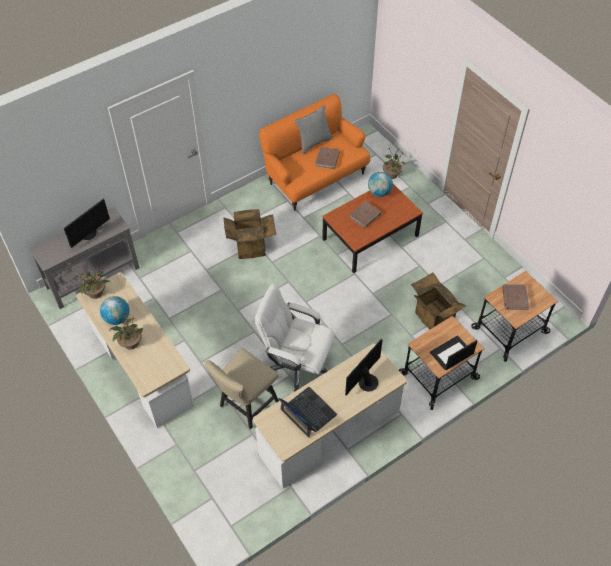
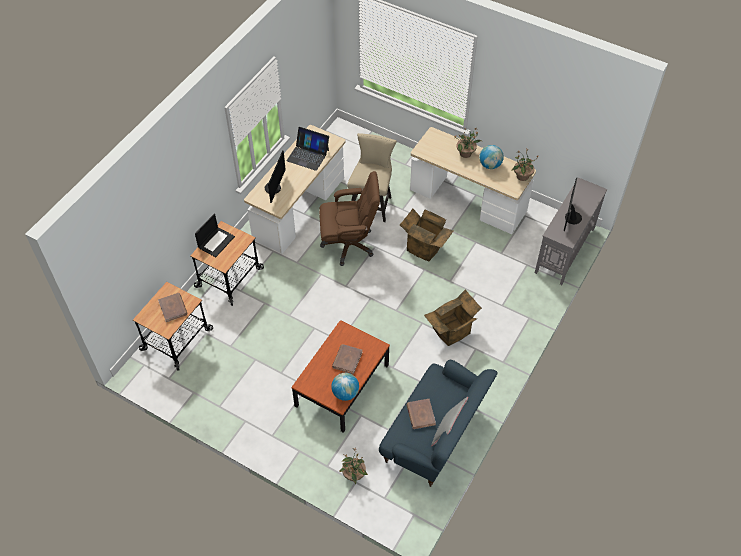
camera: 155 degrees right, 0 degrees up
white office chair [254,284,335,392] -> brown office chair [319,171,380,266]
orange sofa [259,94,371,211] -> blue sofa [379,360,498,487]
cardboard box [411,272,467,329] -> cardboard box moved to [400,209,453,261]

